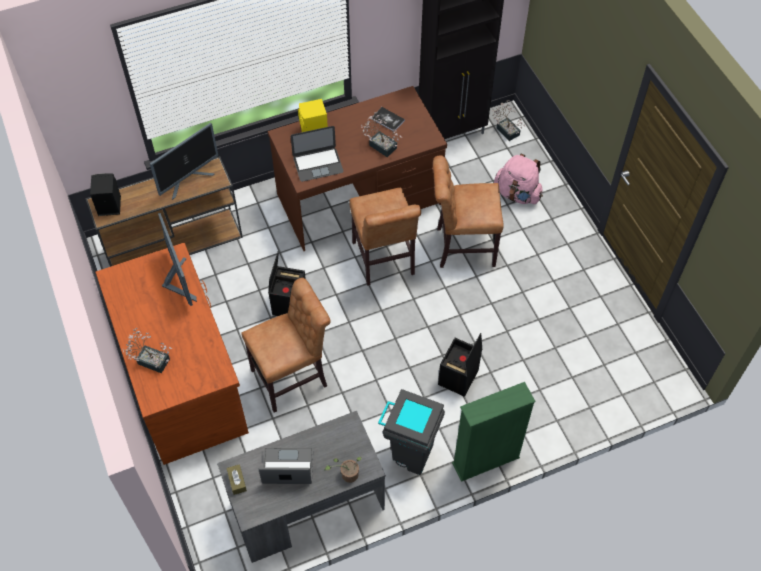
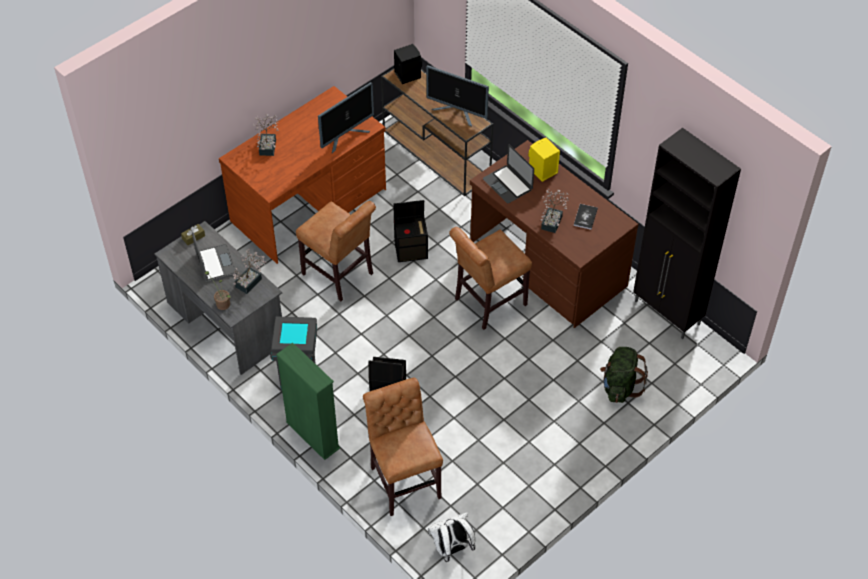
camera: 70 degrees right, 5 degrees down
brown chair [433,155,504,268] -> brown chair moved to [363,378,443,516]
potted plant [493,100,526,141] -> potted plant moved to [233,249,266,294]
pink backpack [494,154,543,204] -> green backpack [600,347,648,403]
none -> white backpack [428,512,475,562]

